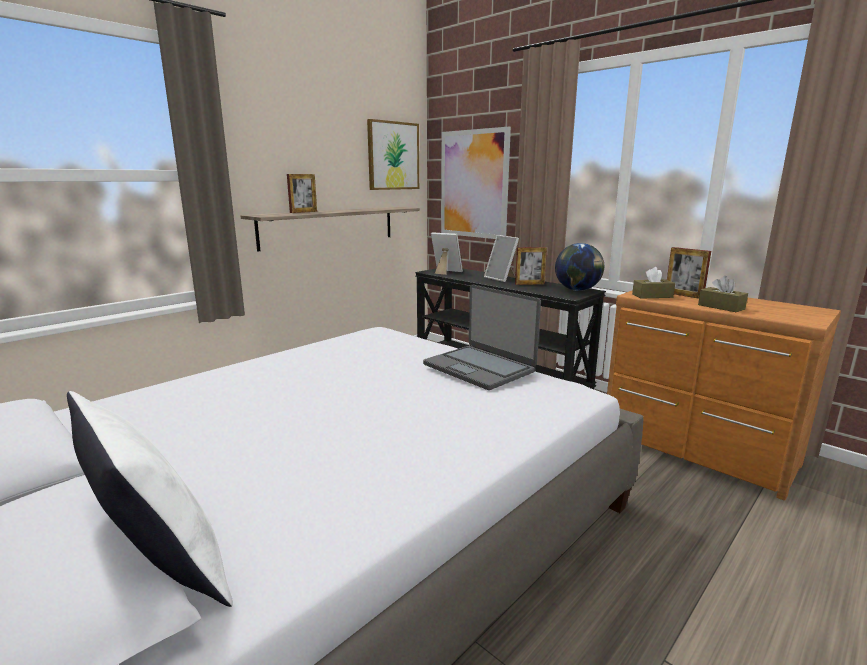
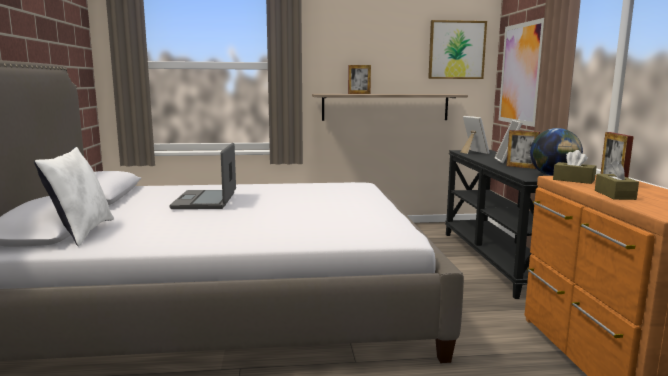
camera: 40 degrees right, 5 degrees down
laptop [423,284,541,390] -> laptop moved to [170,143,236,209]

